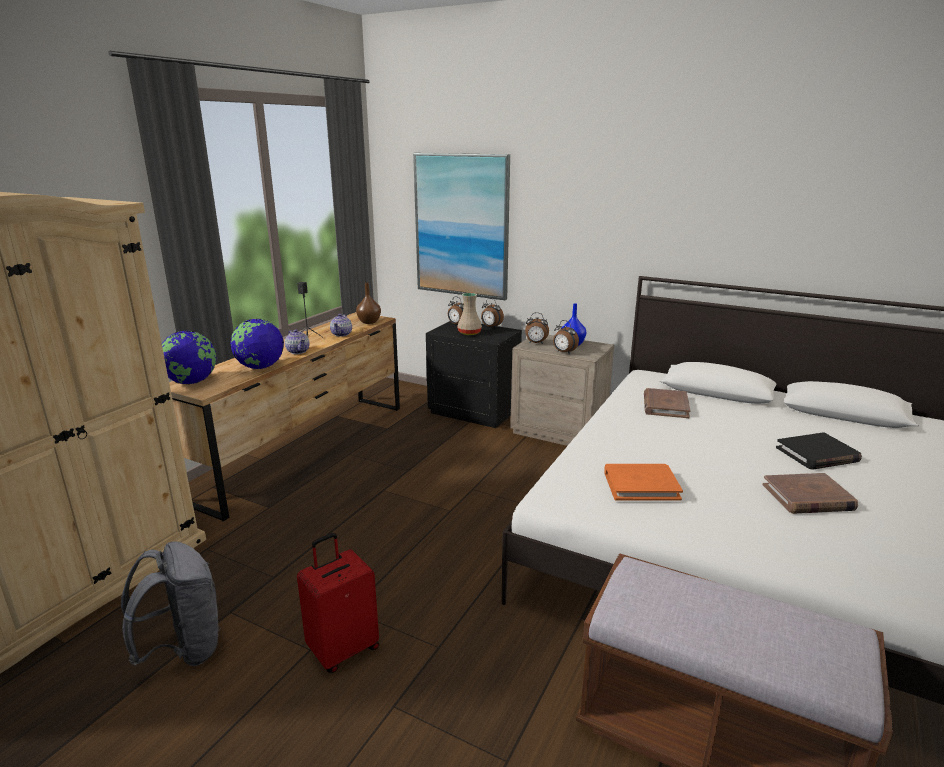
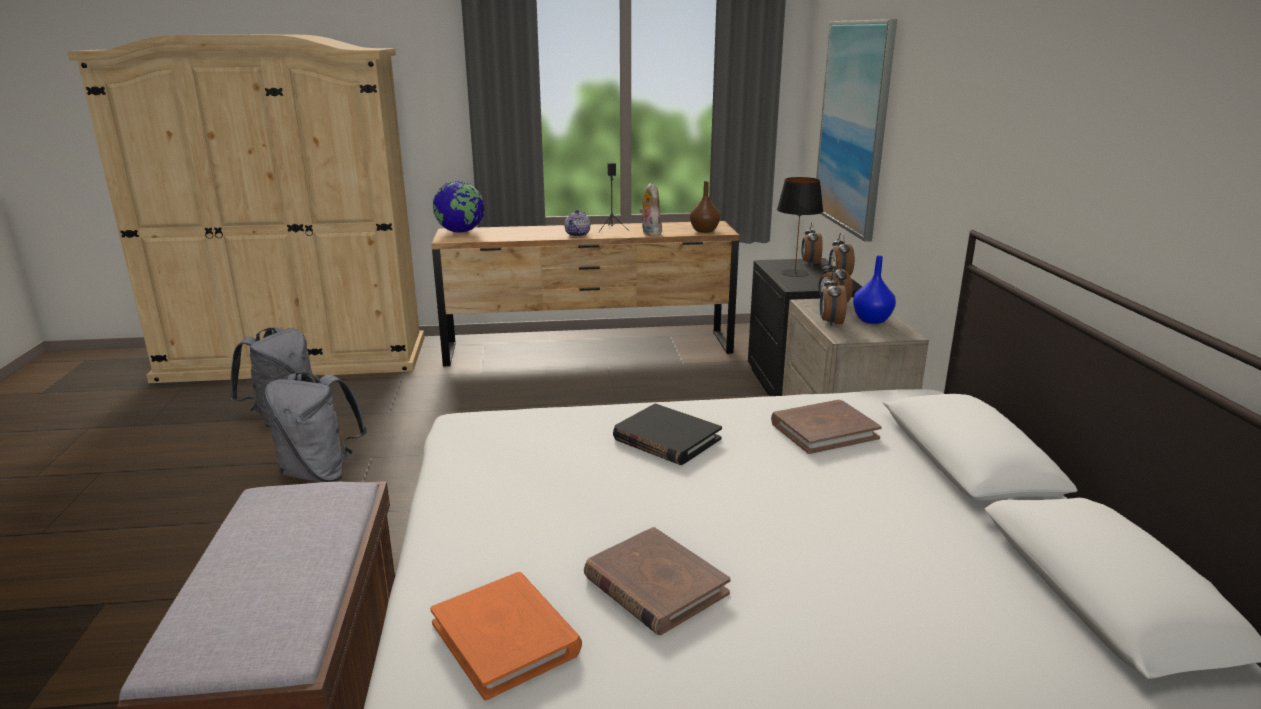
camera: 55 degrees right, 0 degrees up
globe [230,319,284,369] -> none
red suitcase [297,533,379,673] -> grey backpack [264,372,367,482]
teapot [330,314,352,337] -> plush toy [640,183,662,236]
beige vase [457,293,482,335] -> black table lamp [777,177,824,277]
orange book [604,464,683,501] -> orange book moved to [430,572,582,701]
black book [776,432,862,470] -> black book moved to [613,404,722,465]

